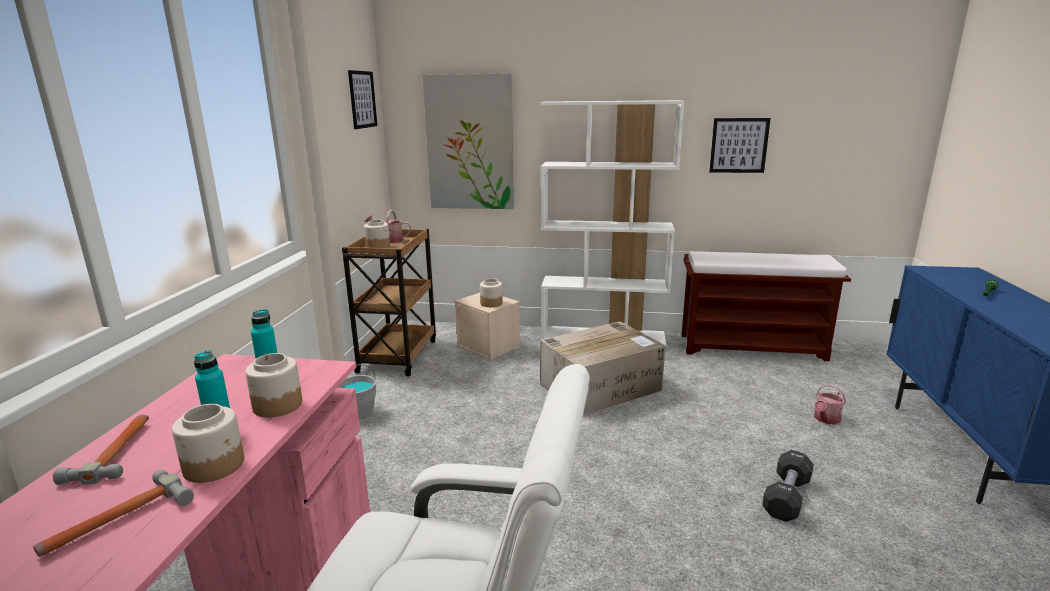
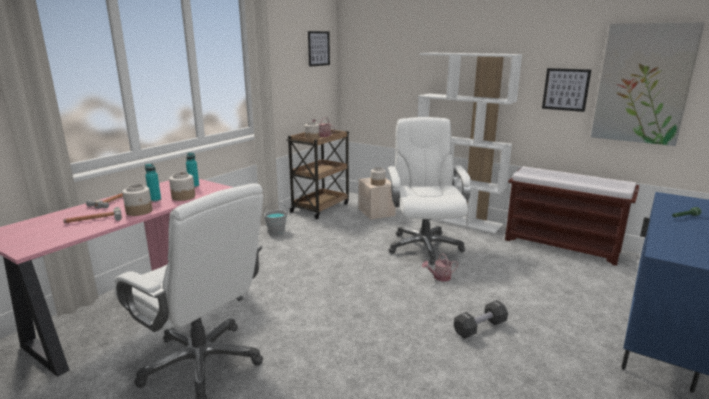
camera: 25 degrees right, 0 degrees up
picture [422,73,514,209] -> picture moved to [591,22,705,146]
cardboard box [540,322,666,415] -> white office chair [388,117,471,265]
watering can [814,384,846,425] -> watering can moved to [422,253,458,281]

